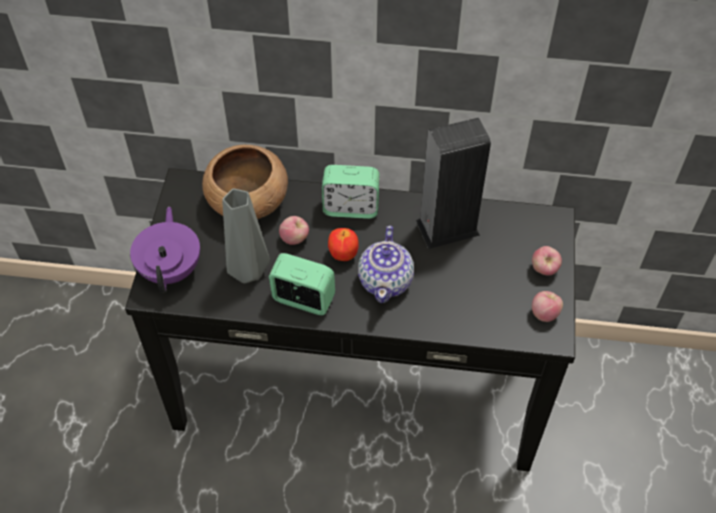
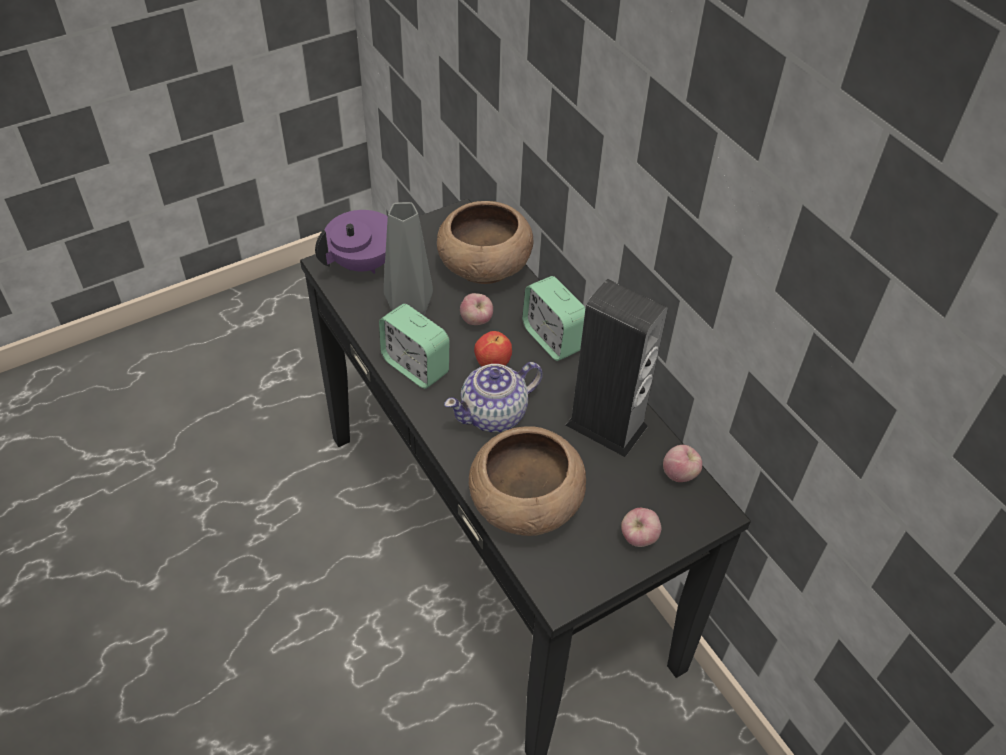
camera: 50 degrees right, 5 degrees down
alarm clock [269,253,335,315] -> alarm clock turned 150 degrees clockwise [379,304,449,389]
apple [532,291,563,322] -> apple moved to [663,445,702,482]
none -> brown bowl [469,426,586,536]

